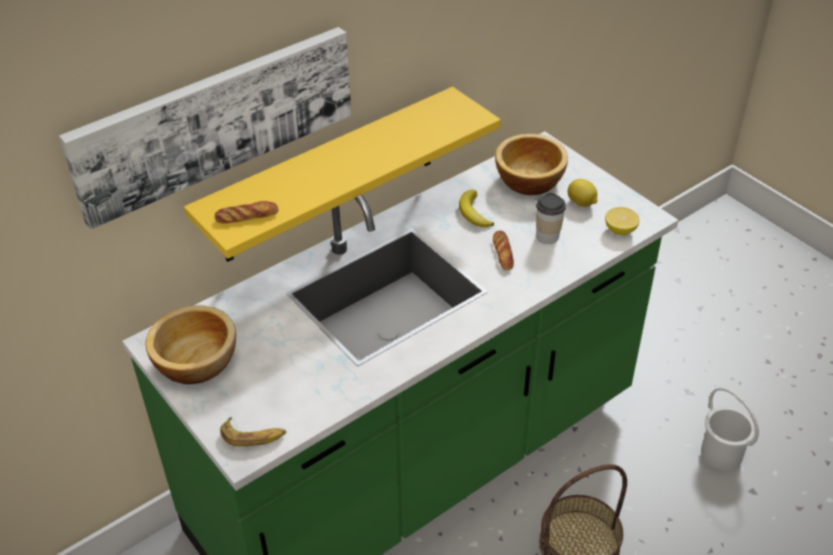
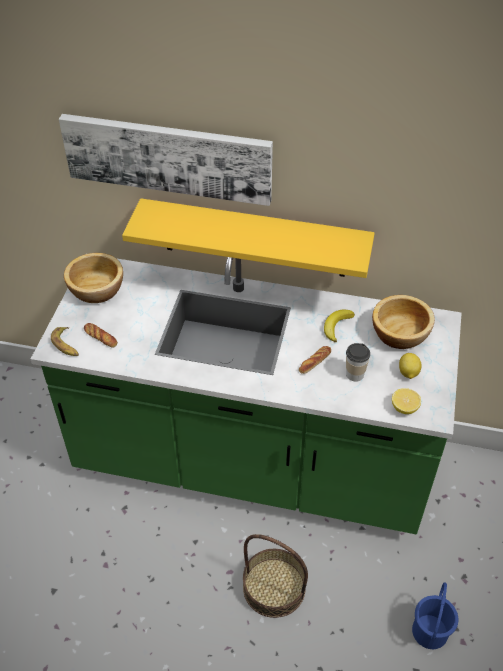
camera: 50 degrees right, 5 degrees up
bread [215,201,278,223] -> bread moved to [84,323,118,348]
white bucket [701,387,759,470] -> blue bucket [412,582,458,649]

